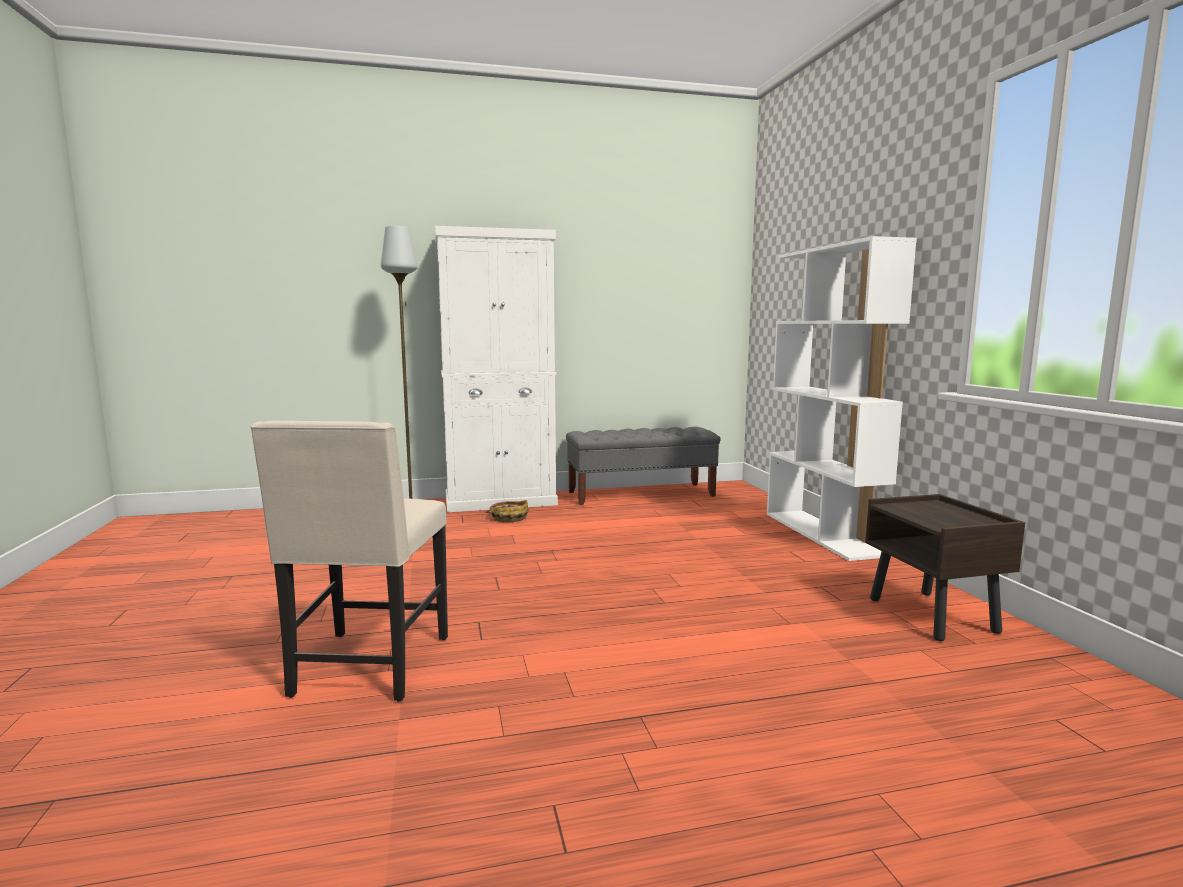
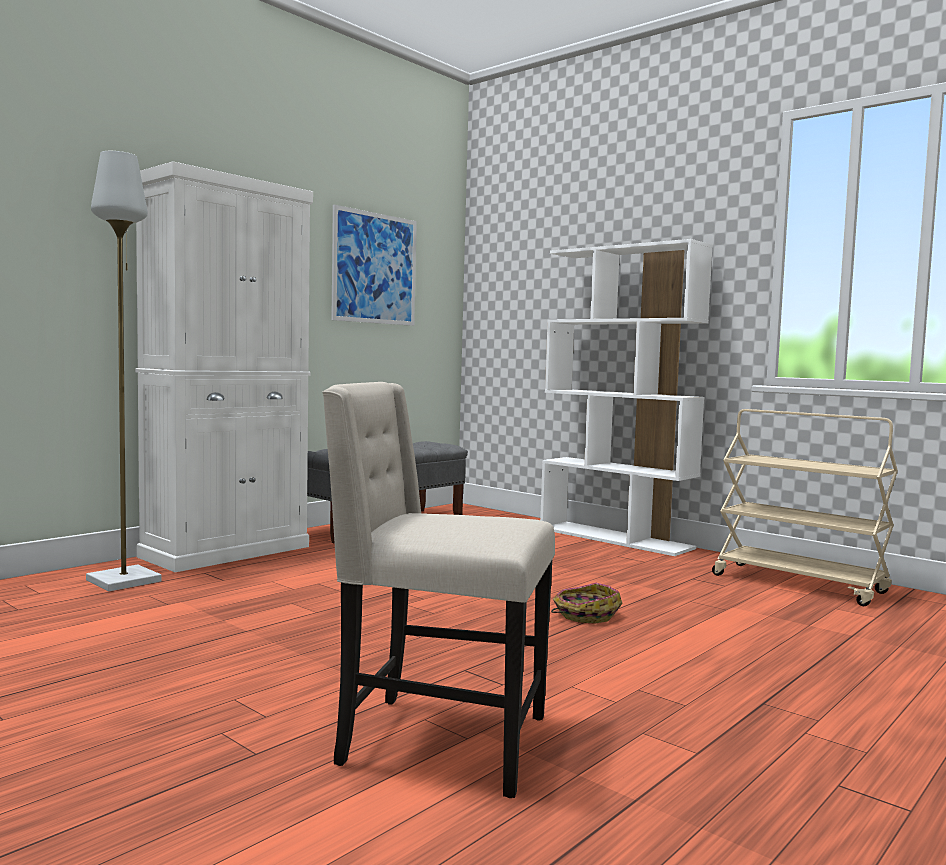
camera: 35 degrees left, 5 degrees down
beige chair [250,421,448,702] -> beige chair turned 135 degrees clockwise [322,382,555,798]
basket [485,500,528,522] -> basket moved to [551,583,623,624]
brown nightstand [865,494,1025,641] -> beige cart [712,409,898,606]
none -> picture [331,205,417,326]

